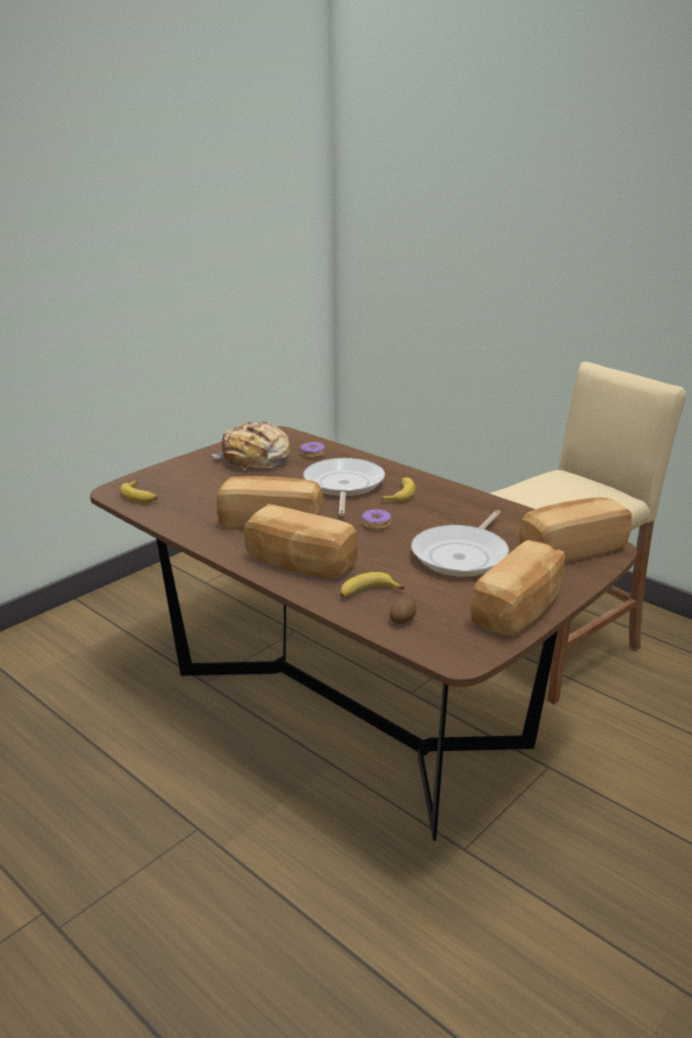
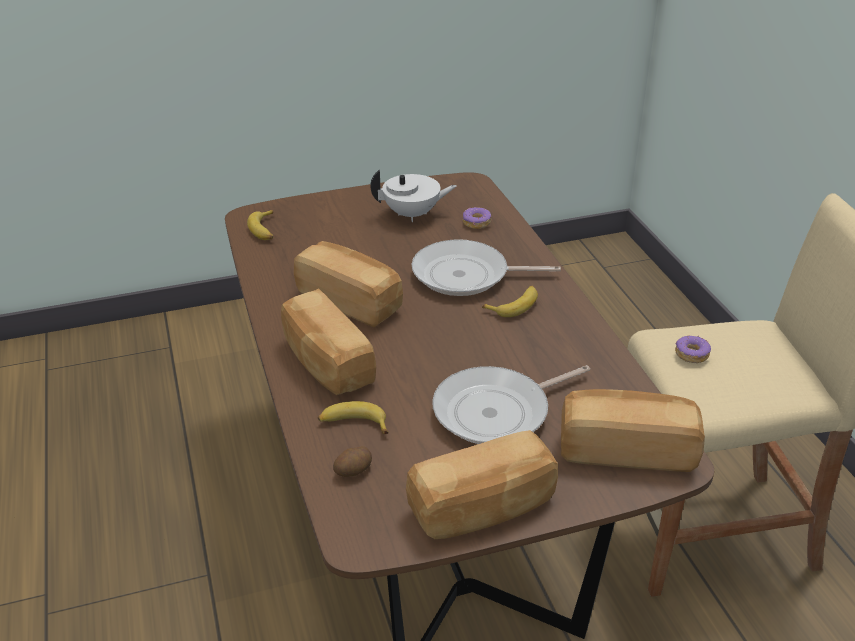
camera: 30 degrees right, 10 degrees up
bread [211,421,291,470] -> white teapot [370,170,457,222]
frying pan [303,458,385,516] -> frying pan turned 120 degrees counterclockwise [412,239,561,296]
donut [361,508,391,530] -> donut moved to [675,335,711,363]

